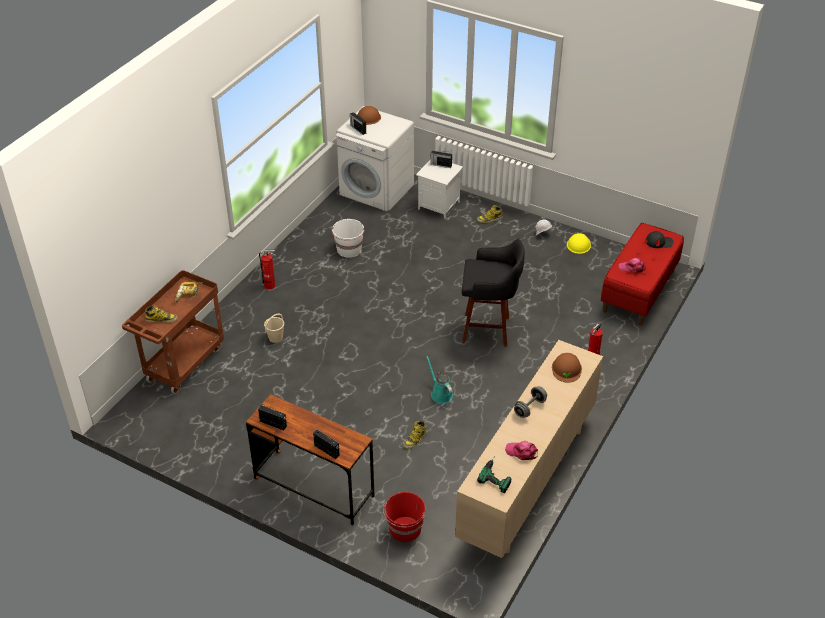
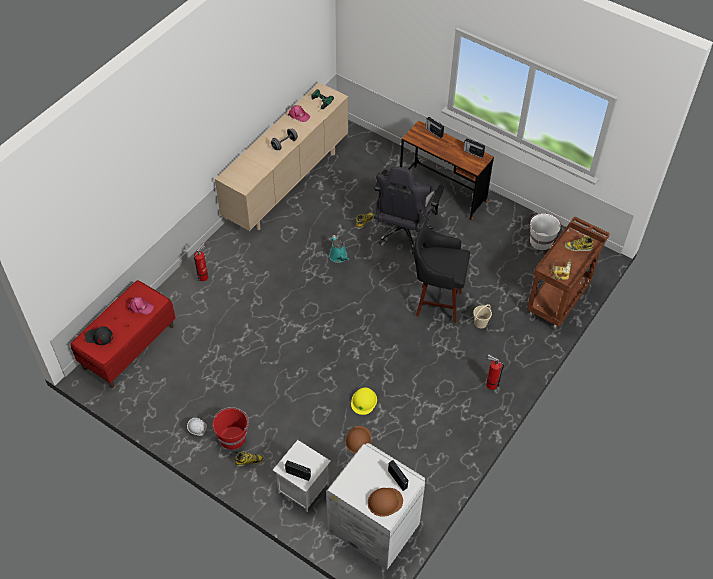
camera: 175 degrees left, 10 degrees up
white bucket [331,219,364,258] -> white bucket moved to [530,213,561,250]
red bucket [383,492,426,542] -> red bucket moved to [213,407,249,450]
black stool [462,239,525,347] -> black stool moved to [414,225,470,323]
brown hard hat [552,353,582,383] -> brown hard hat moved to [345,426,371,454]
yellow hard hat [567,233,591,254] -> yellow hard hat moved to [351,388,377,415]
none -> black office chair [374,166,444,254]

